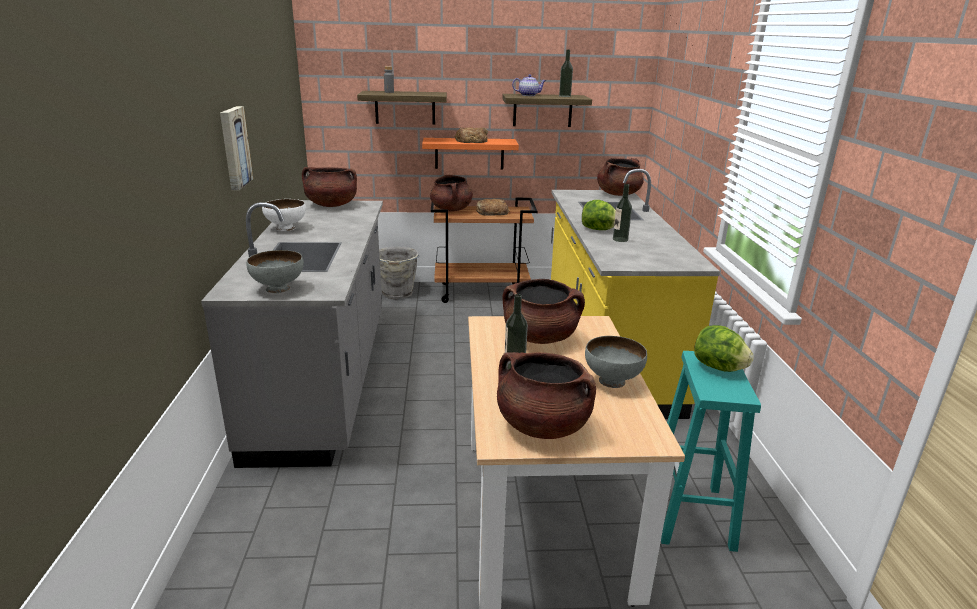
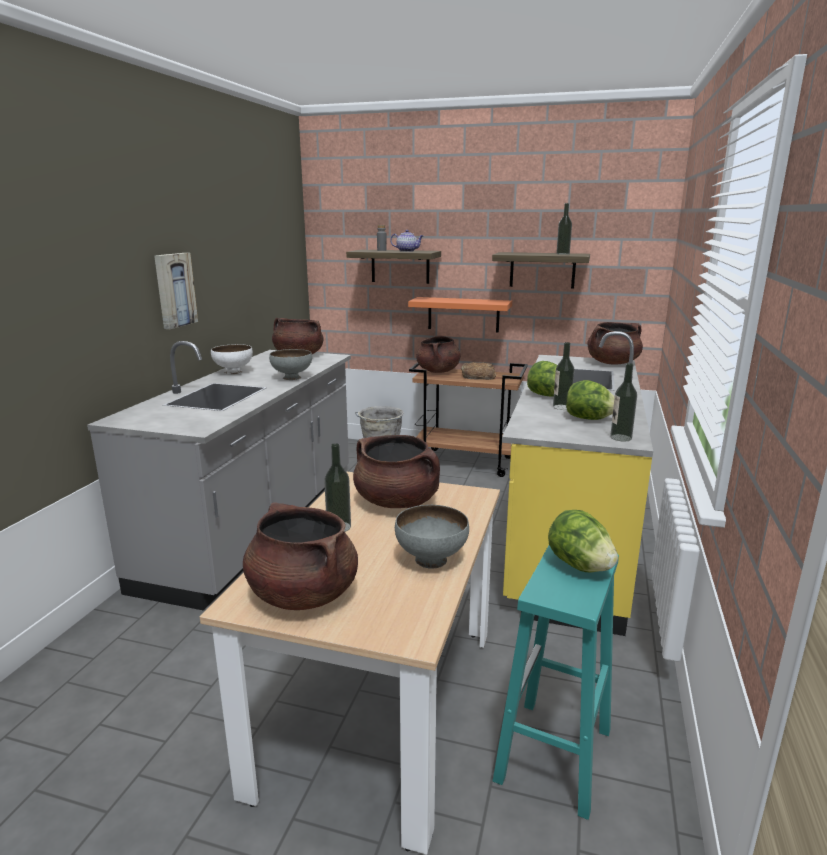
camera: 20 degrees right, 5 degrees down
grey bowl [246,250,304,293] -> grey bowl moved to [269,349,312,380]
bread [454,127,488,143] -> none
teapot [512,74,546,96] -> teapot moved to [390,230,423,252]
none -> lettuce [566,380,615,420]
none -> bottle [610,363,637,441]

